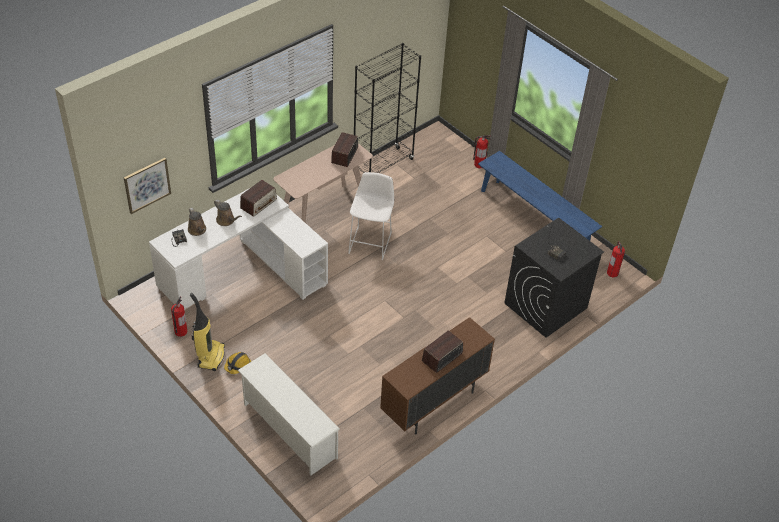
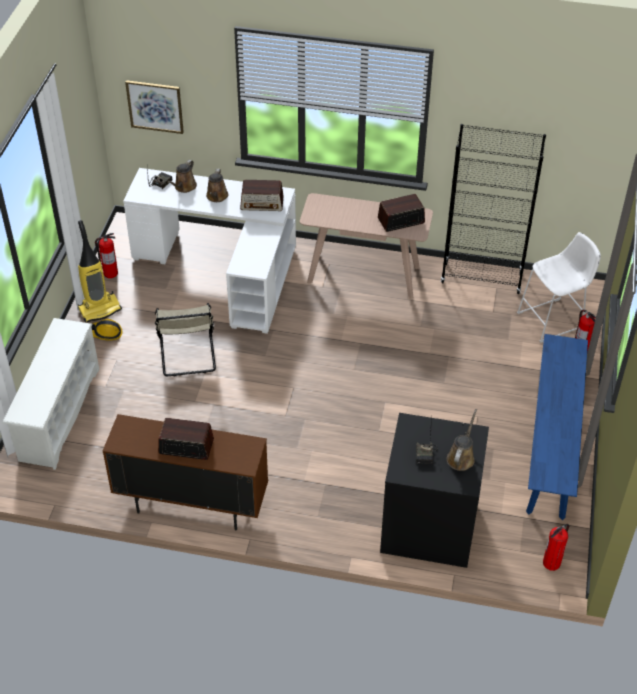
camera: 55 degrees right, 0 degrees up
white stool [348,172,394,260] -> white stool moved to [517,232,601,343]
none -> beige chair [155,303,216,376]
none -> brown watering can [447,409,477,471]

